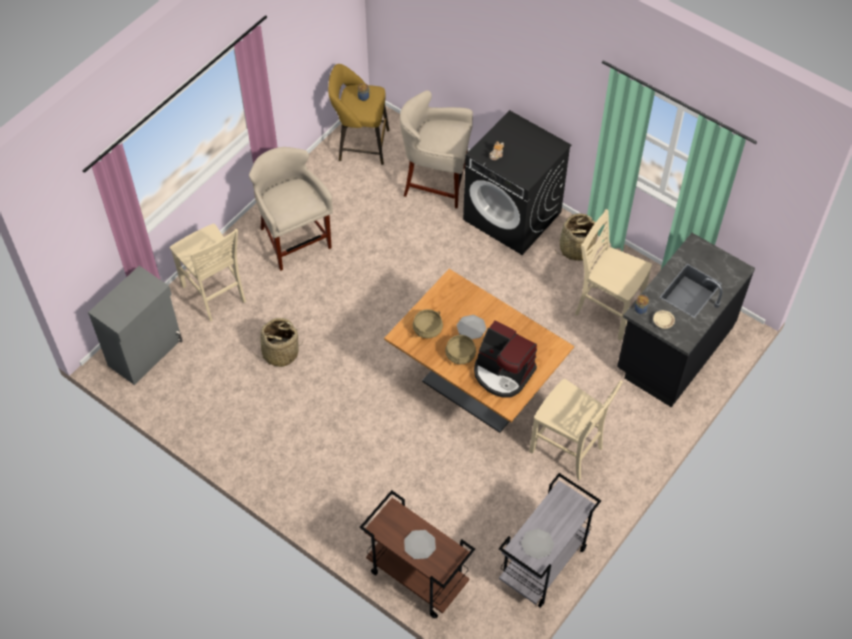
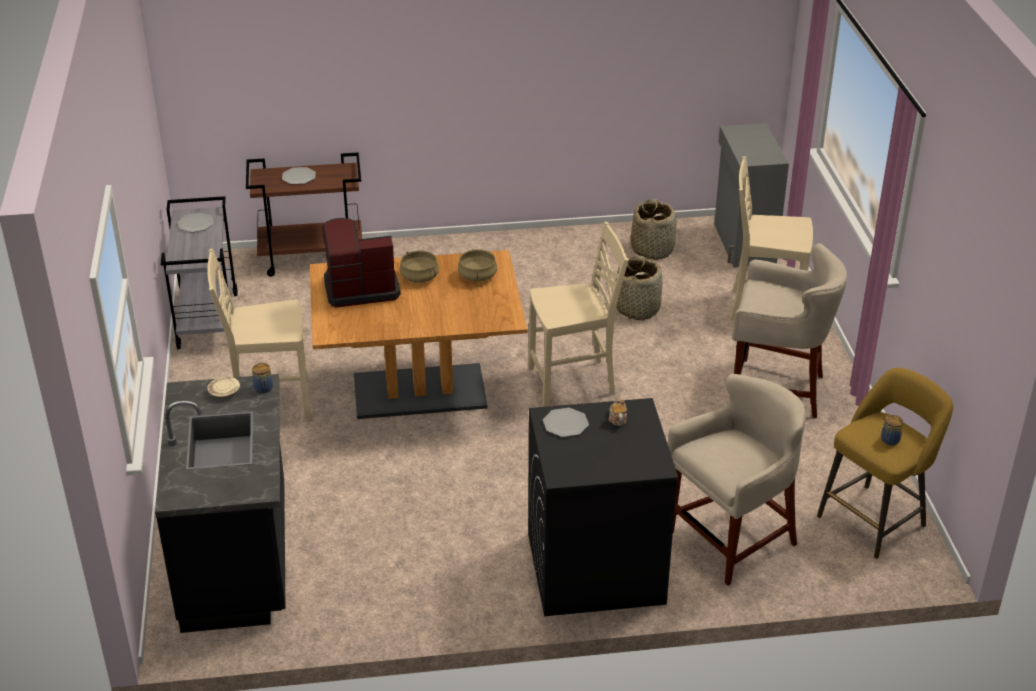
camera: 135 degrees right, 20 degrees down
plate [457,315,486,339] -> plate moved to [543,408,589,437]
basket [555,213,598,261] -> basket moved to [630,199,677,260]
beige chair [575,209,652,341] -> beige chair moved to [528,222,628,407]

